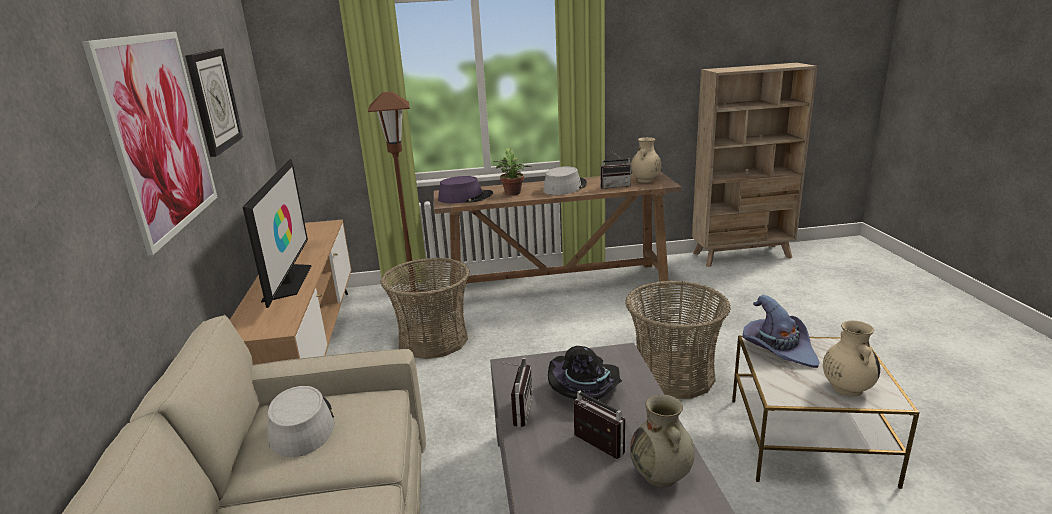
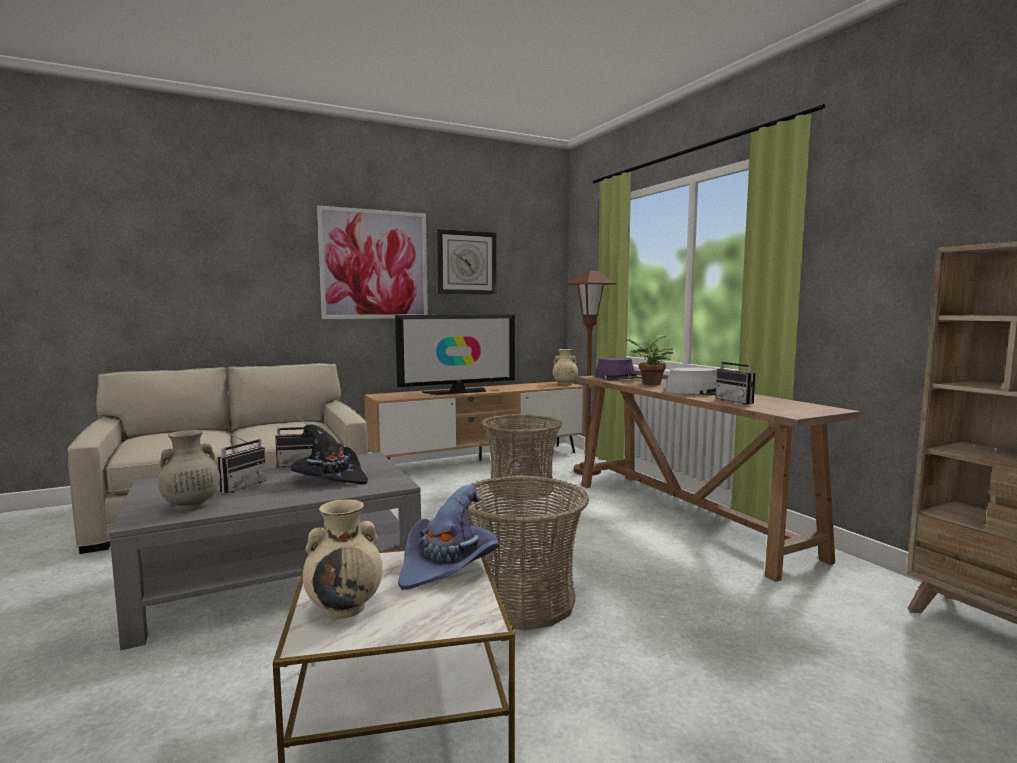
camera: 70 degrees right, 15 degrees down
grey hat [267,386,335,457] -> none
beige vase [631,137,662,183] -> beige vase moved to [553,349,578,385]

